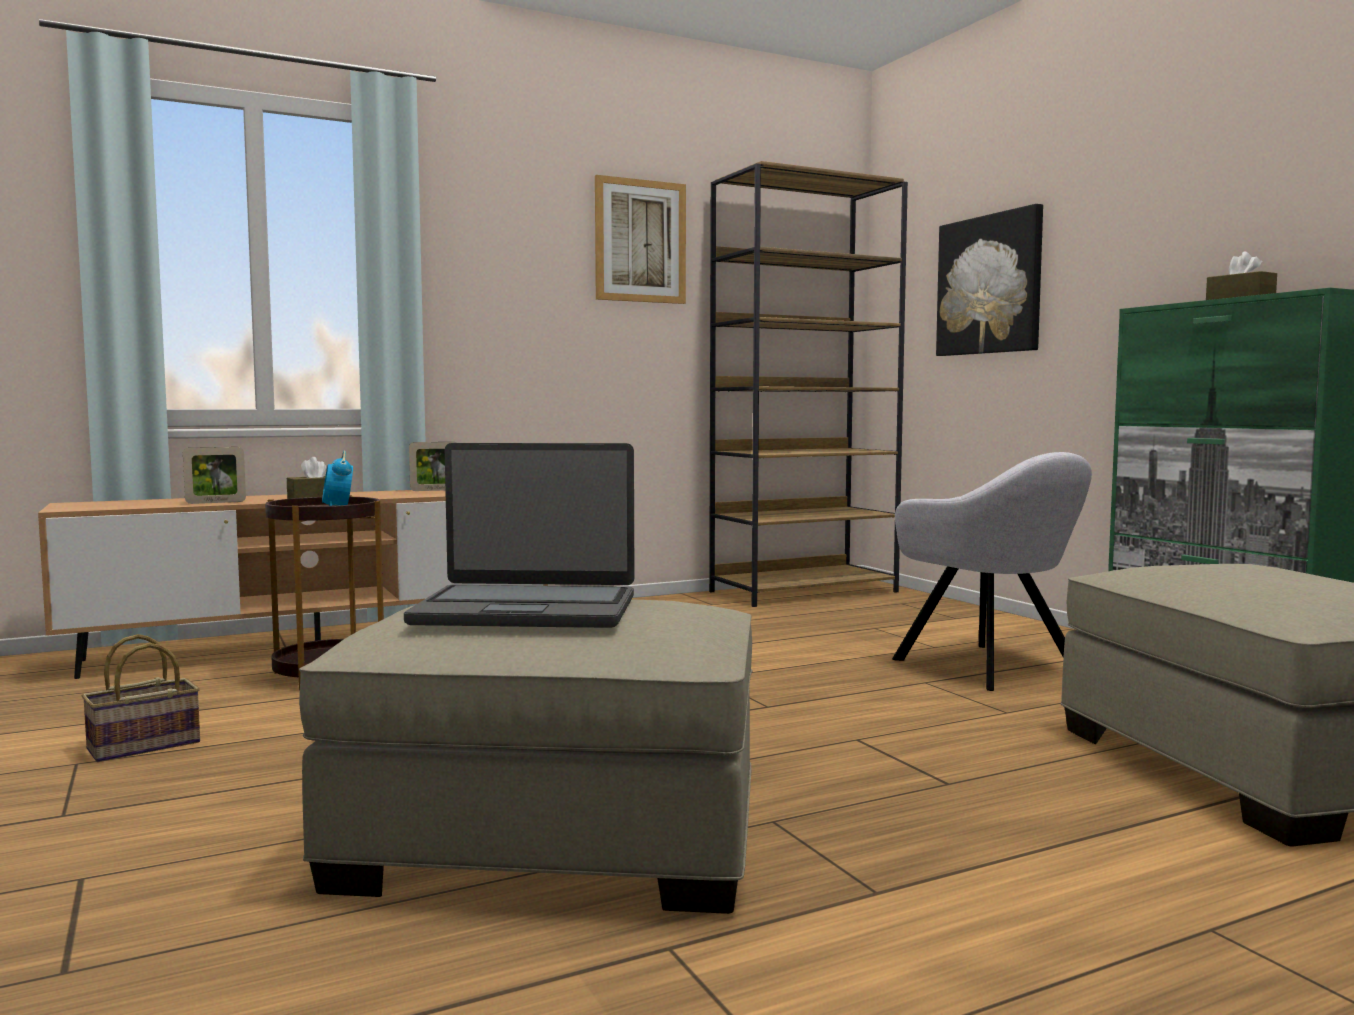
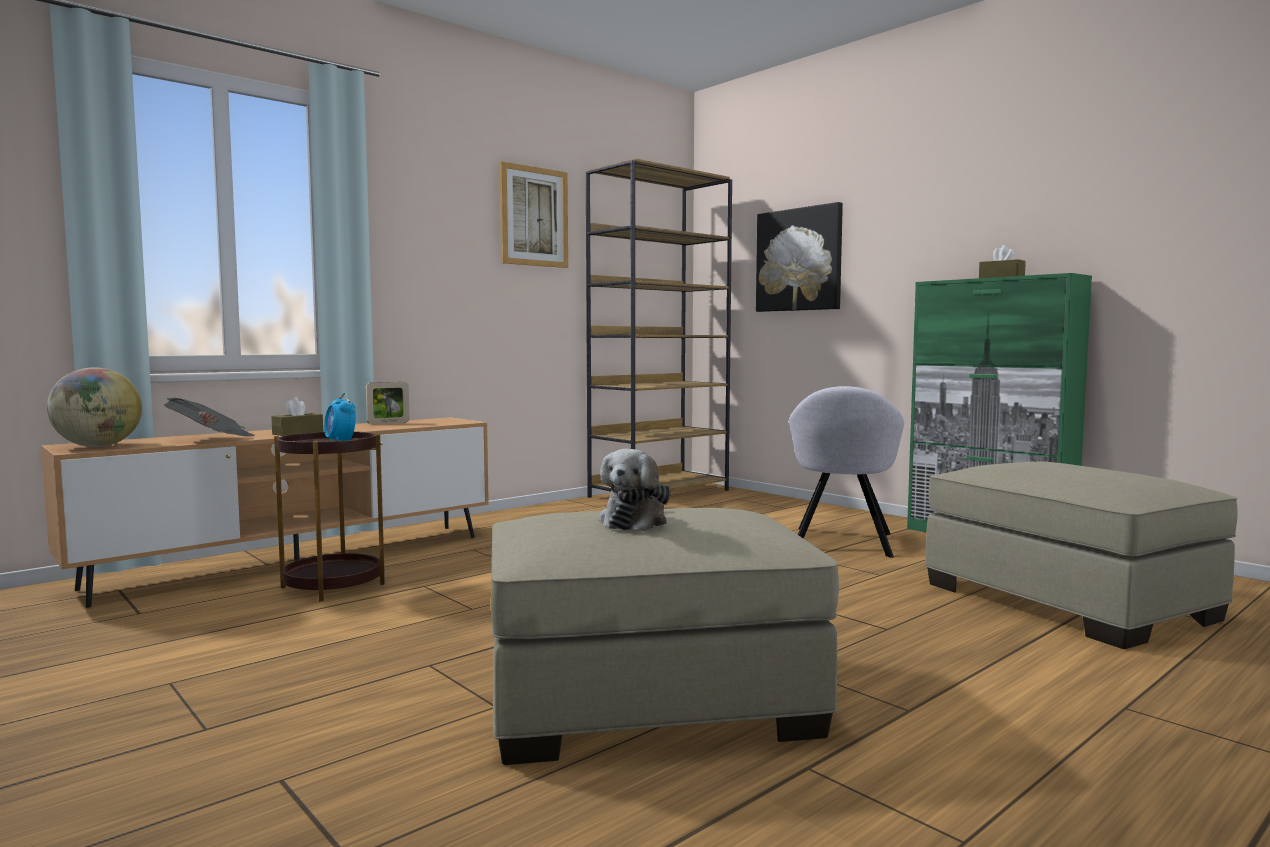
camera: 15 degrees left, 0 degrees up
basket [81,634,200,762] -> none
picture frame [183,447,246,504] -> newspaper [164,398,255,437]
laptop [404,443,635,628] -> plush toy [599,449,671,531]
grey armchair [892,452,1092,691] -> grey armchair turned 60 degrees clockwise [789,386,904,558]
none -> globe [47,367,142,447]

